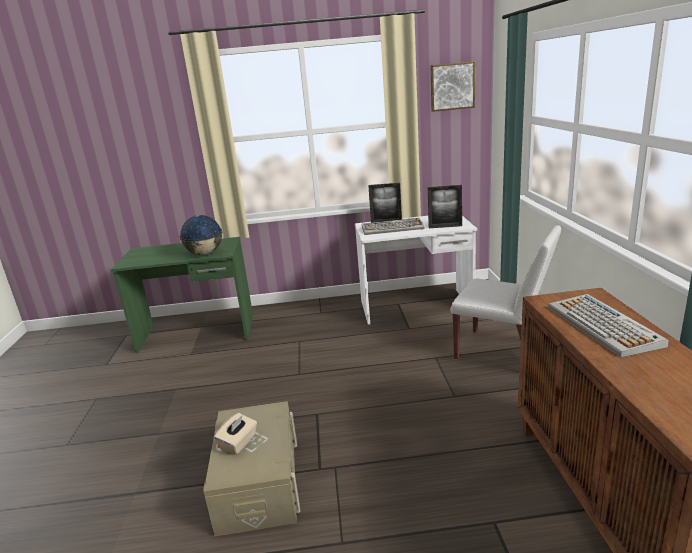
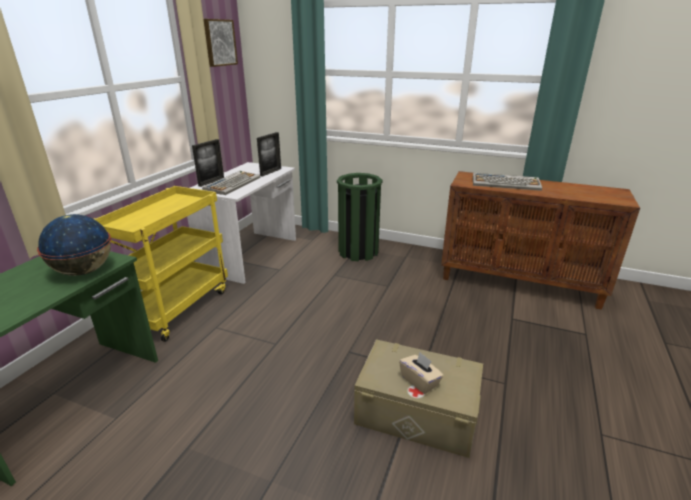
camera: 65 degrees left, 5 degrees up
white chair [451,225,561,360] -> green trash can [337,173,382,262]
none -> yellow cart [94,186,228,342]

